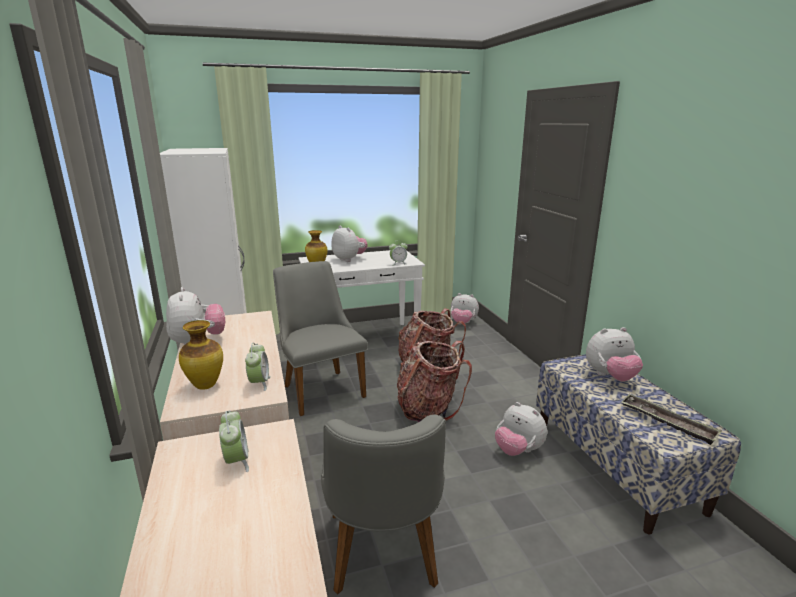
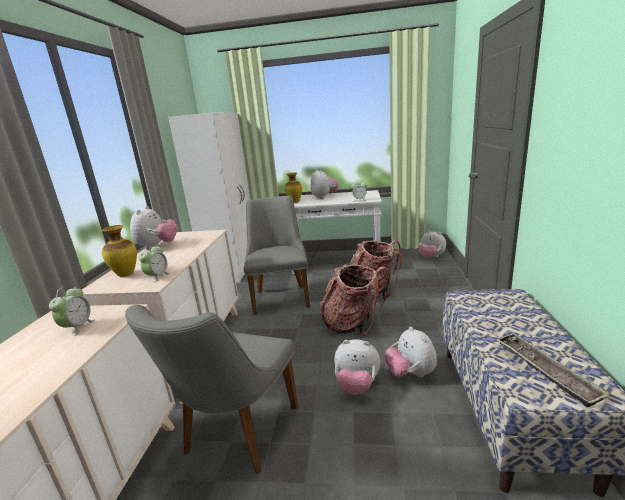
camera: 25 degrees right, 0 degrees up
plush toy [586,327,643,381] -> plush toy moved to [335,339,380,395]

